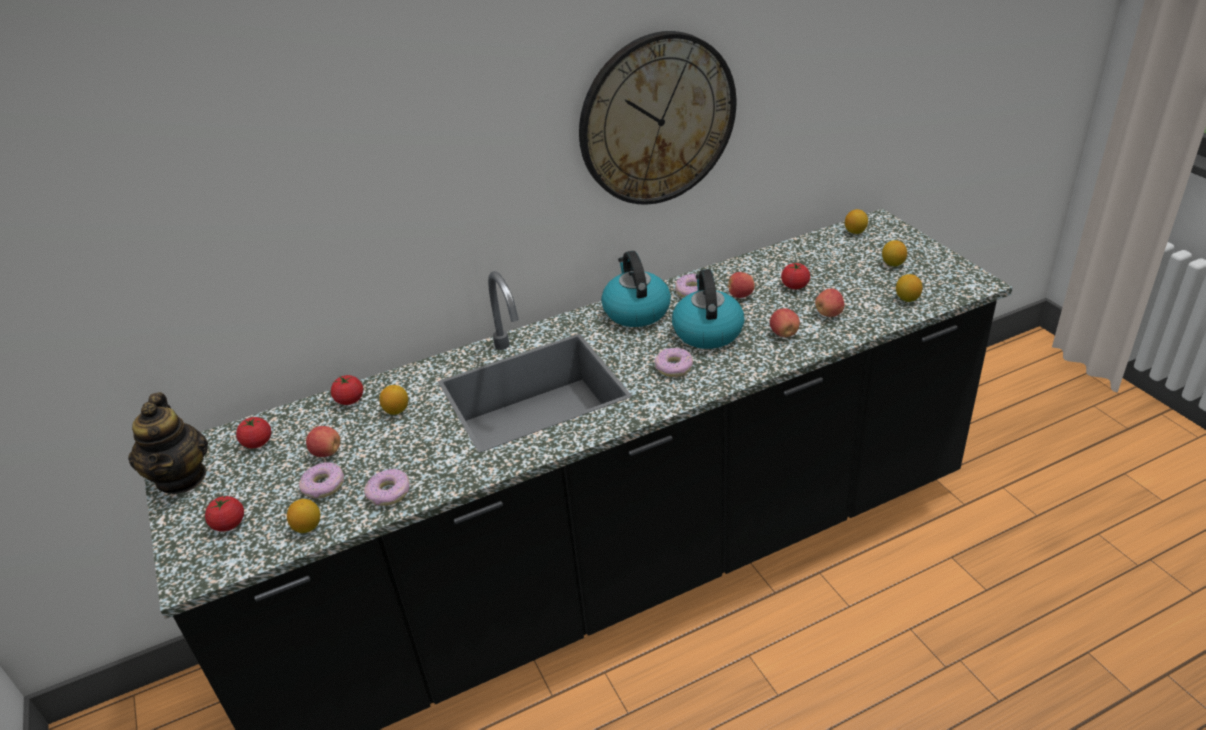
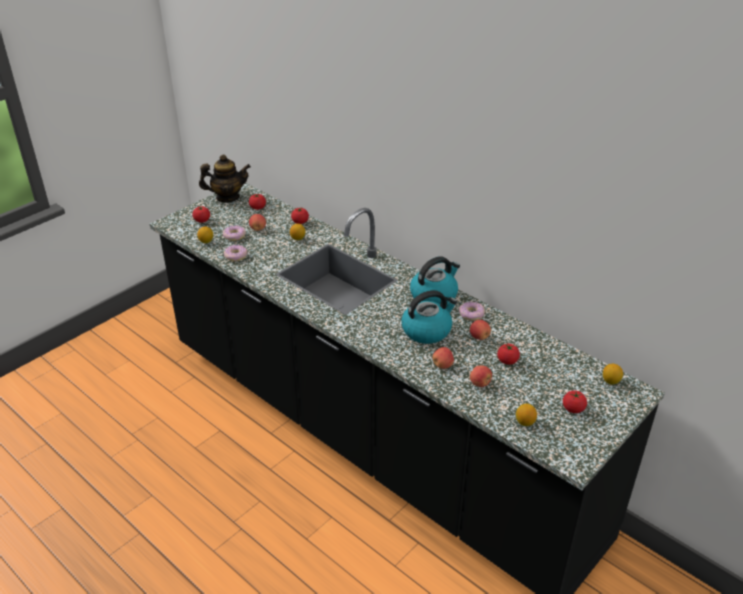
camera: 65 degrees right, 0 degrees up
teapot [128,392,208,494] -> teapot turned 150 degrees counterclockwise [199,154,251,203]
wall clock [579,31,736,205] -> none
donut [655,348,693,377] -> none
lemon [882,240,907,267] -> tomato [563,390,587,413]

